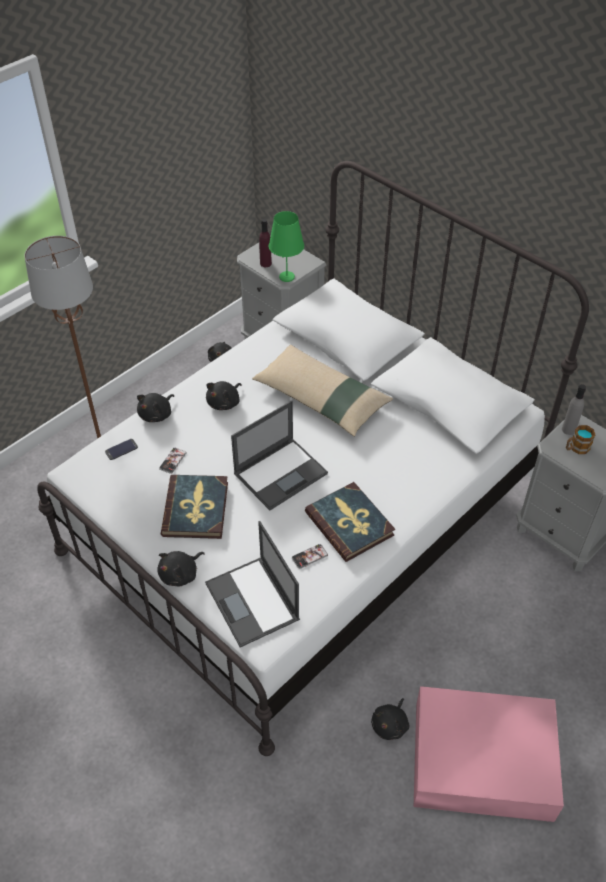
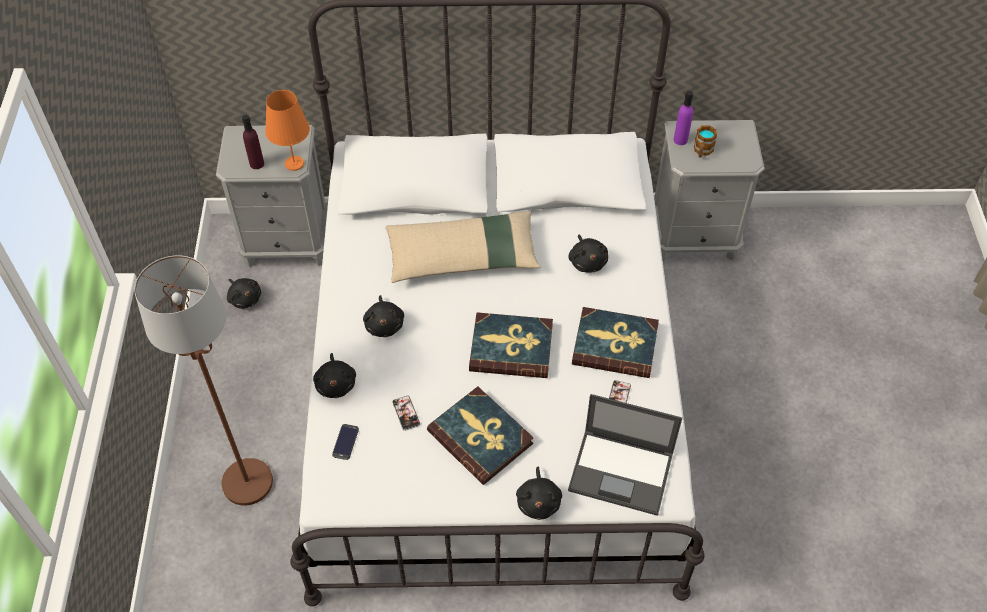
camera: 45 degrees left, 5 degrees up
laptop [231,401,328,510] -> book [469,312,553,378]
green table lamp [269,211,304,282] -> orange table lamp [265,90,310,171]
black plush toy [371,698,409,740] -> black plush toy moved to [568,235,608,273]
pink storage box [414,686,564,822] -> none
grey bottle [562,384,586,435] -> purple bottle [674,91,693,145]

